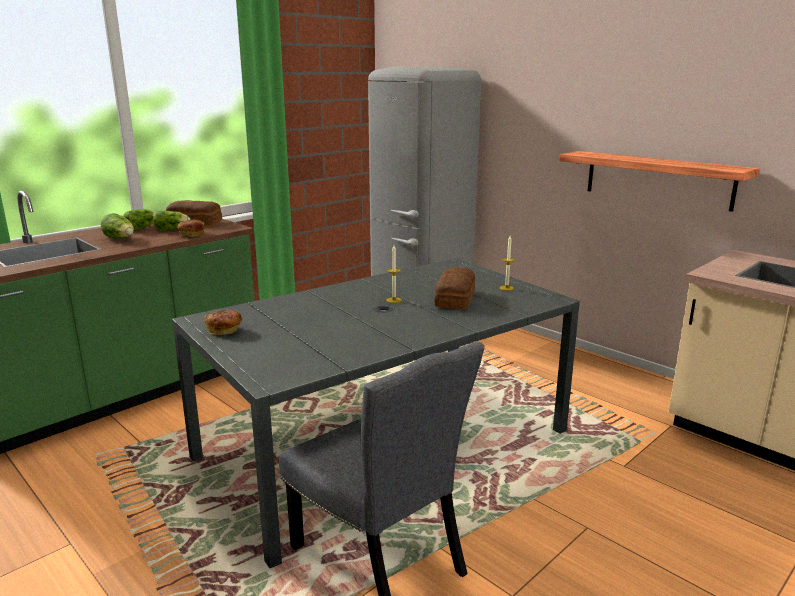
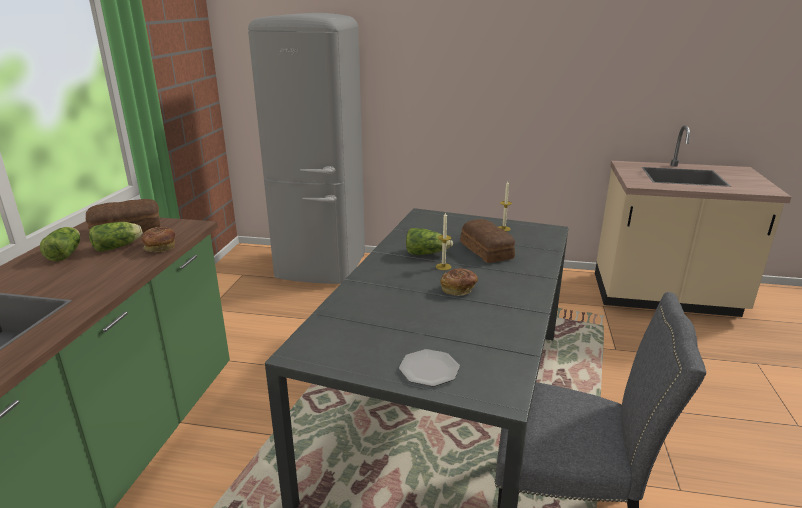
camera: 35 degrees left, 5 degrees up
lettuce [101,213,134,239] -> lettuce moved to [406,228,453,255]
bread [205,310,243,335] -> bread moved to [440,268,478,296]
shelf [559,151,759,212] -> none
none -> plate [399,349,460,387]

